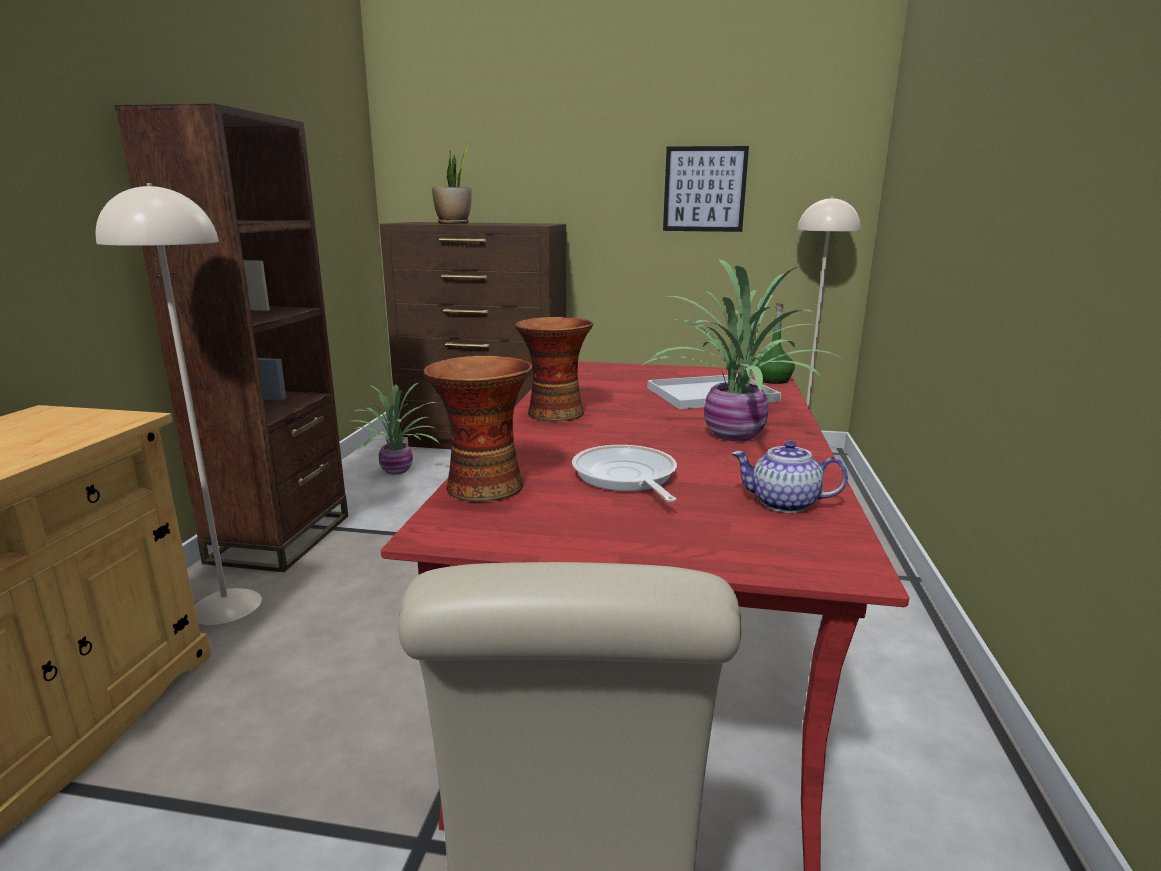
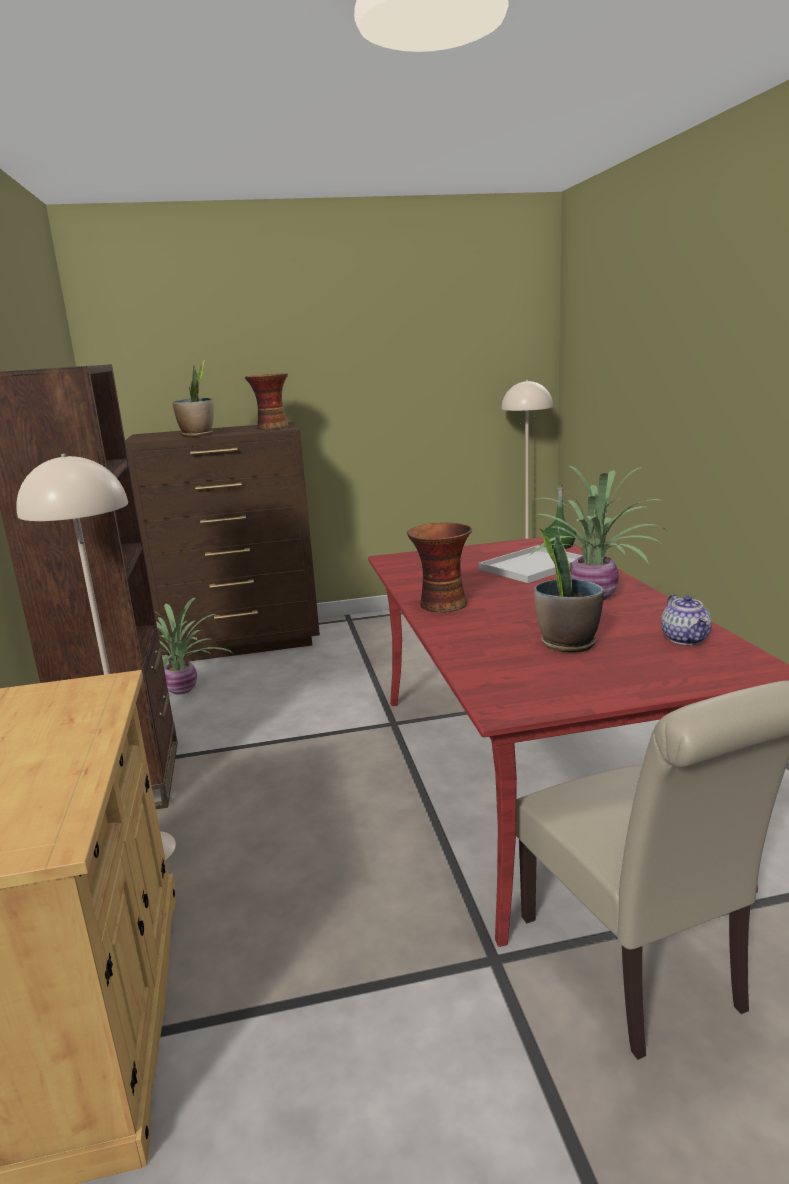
camera: 20 degrees left, 0 degrees up
vase [423,355,533,502] -> vase moved to [245,373,288,430]
frying pan [572,445,677,503] -> potted plant [534,525,604,653]
picture [663,146,749,232] -> none
teapot [731,441,848,513] -> teapot turned 90 degrees counterclockwise [661,594,712,645]

